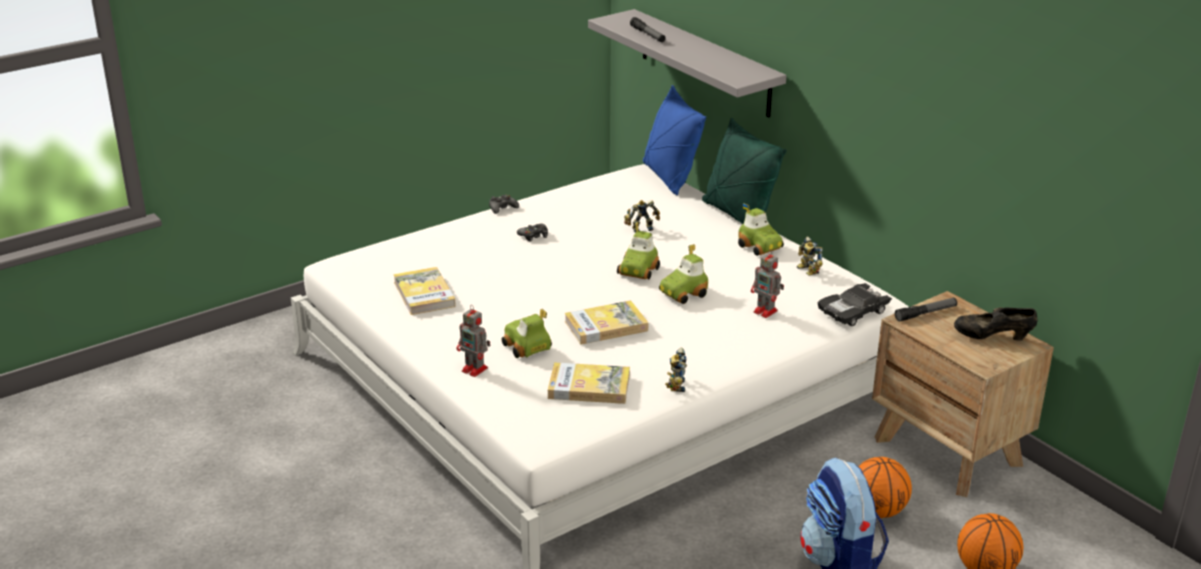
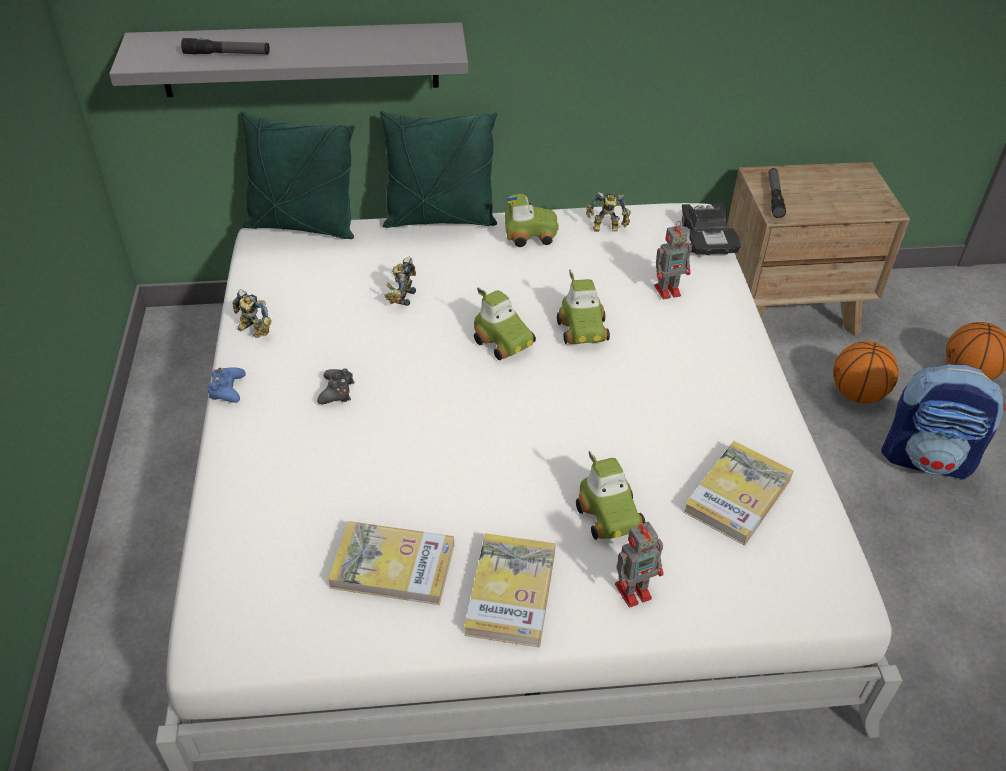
camera: 60 degrees left, 15 degrees up
black game controller [489,194,519,214] -> blue game controller [208,368,246,403]
toy car [502,309,552,358] -> toy car turned 105 degrees counterclockwise [576,451,645,540]
book [565,300,649,345] -> book moved to [464,533,556,647]
blue pillow [643,85,706,195] -> green pillow [241,111,354,239]
toy robot [665,348,687,392] -> toy robot moved to [232,289,272,338]
black shoe [954,307,1037,341] -> none

